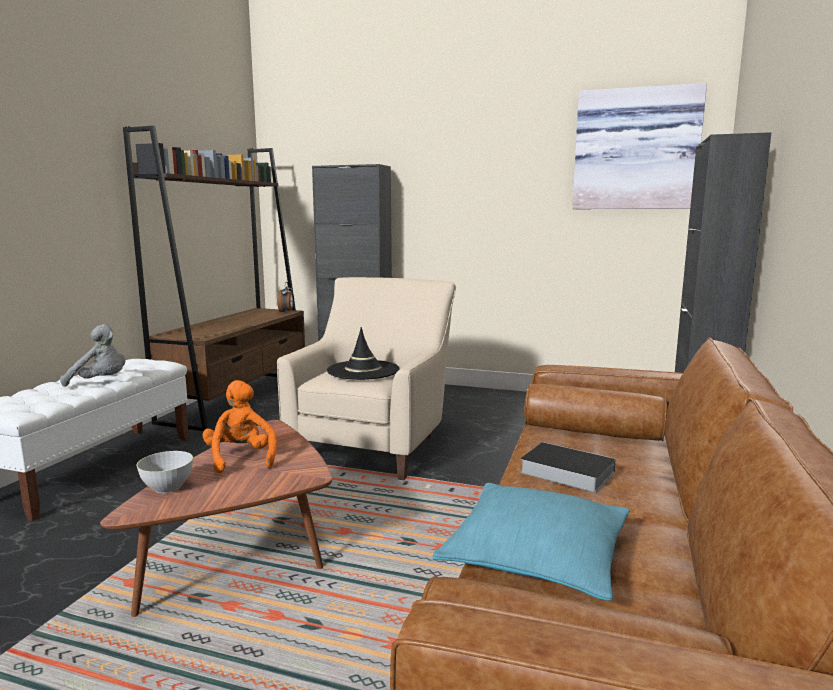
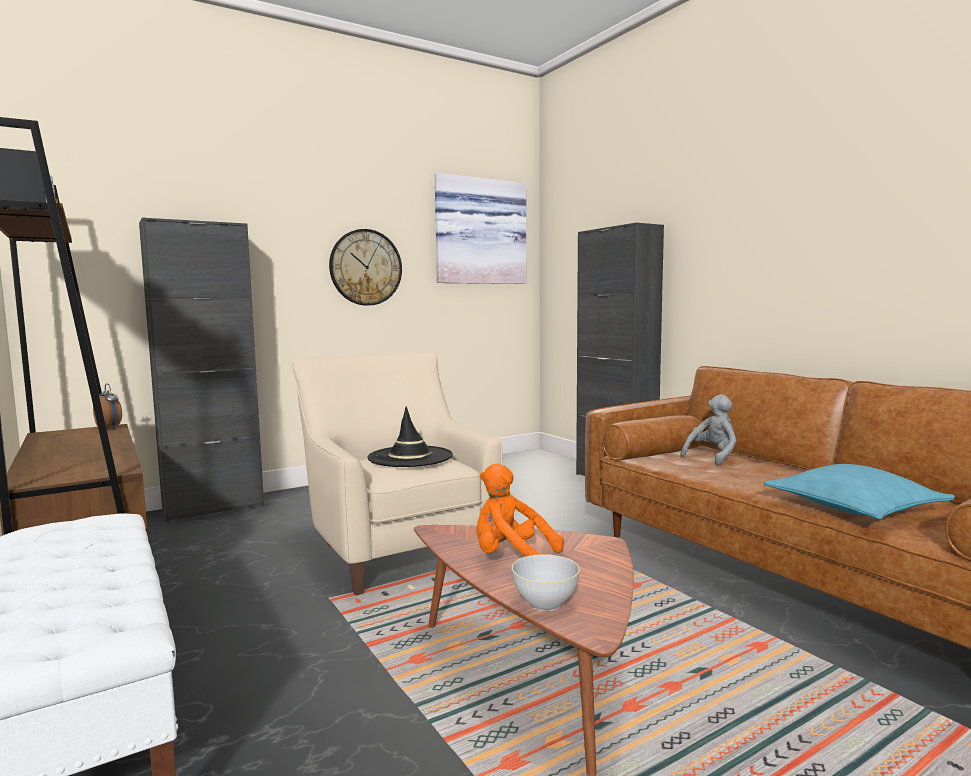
camera: 50 degrees left, 5 degrees down
grey plush toy [60,324,125,387] -> grey plush toy moved to [680,394,737,465]
book [520,442,616,492] -> none
none -> wall clock [329,229,402,306]

